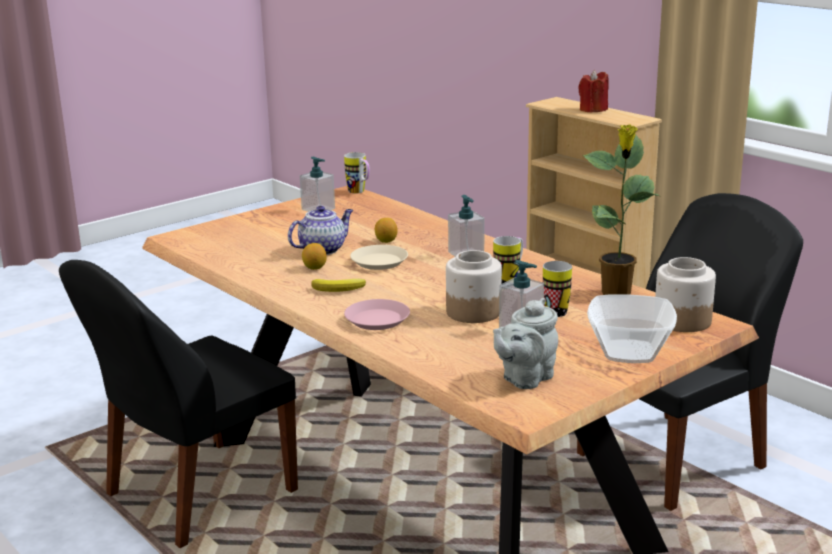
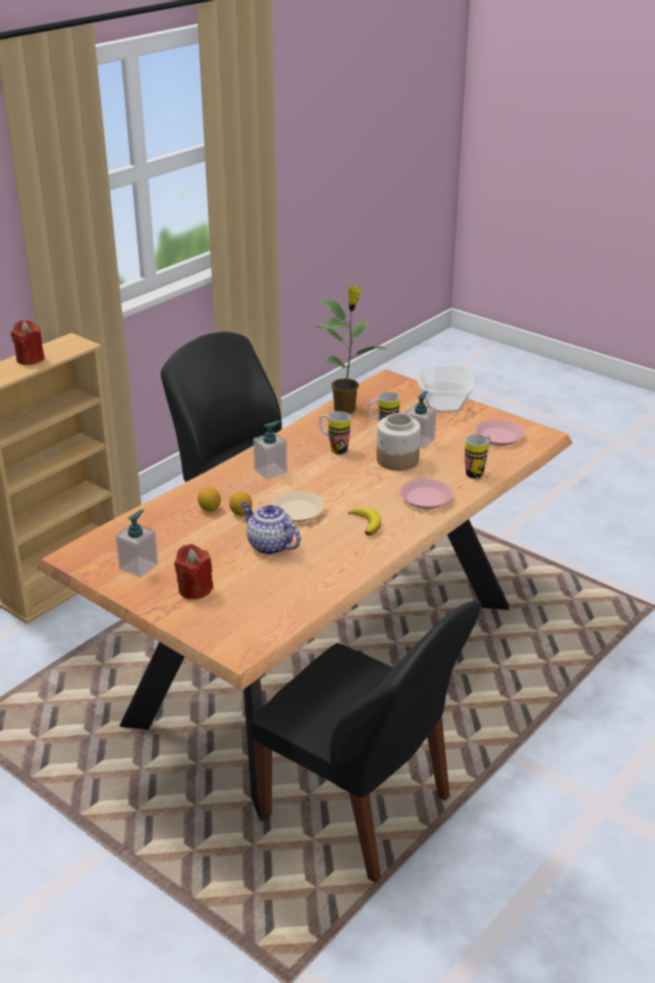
camera: 100 degrees left, 10 degrees up
lemon [302,243,327,270] -> lemon moved to [198,487,221,511]
mug [344,152,370,194] -> mug moved to [465,434,490,479]
grey teapot [493,298,558,389] -> pink plate [475,420,524,446]
jar [655,257,716,332] -> none
none -> red candle [174,544,213,599]

